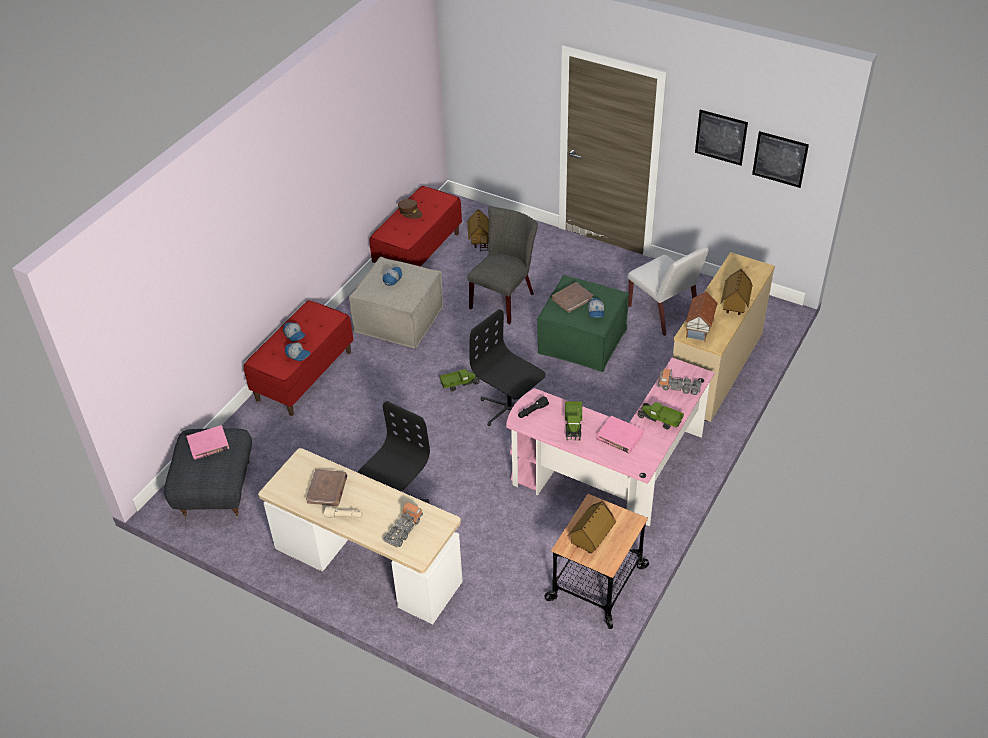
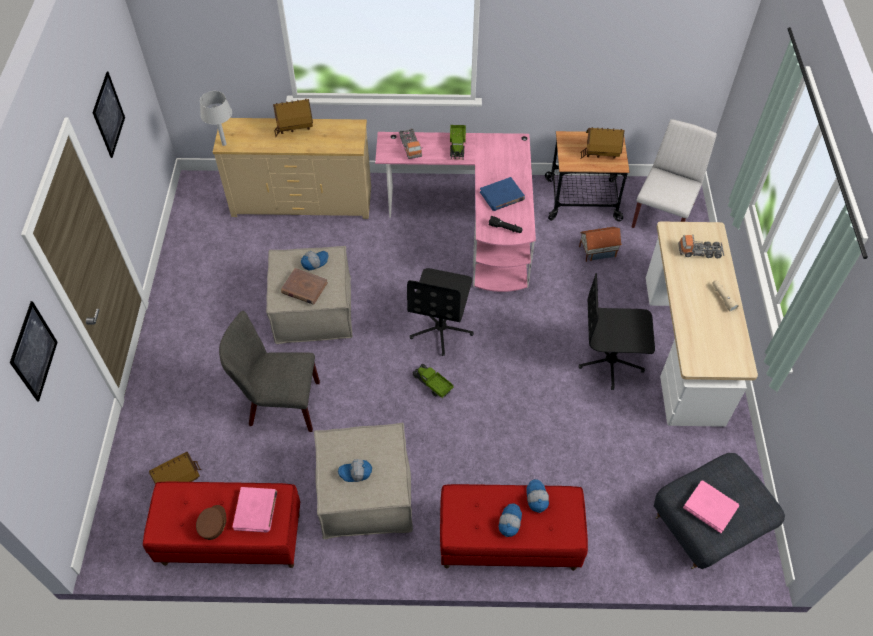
camera: 120 degrees left, 10 degrees up
brown book [306,469,347,506] -> none
green ottoman [537,275,629,372] -> beige ottoman [266,246,353,344]
toy truck [565,401,584,440] -> blue book [480,177,525,211]
pink book [597,416,644,453] -> pink book moved to [233,487,277,533]
white chair [628,247,709,336] -> white chair moved to [632,119,717,228]
toy house [685,291,718,342] -> toy house moved to [579,227,622,262]
picture [752,131,809,188] -> picture moved to [10,301,57,401]
none -> grey table lamp [200,91,232,146]

